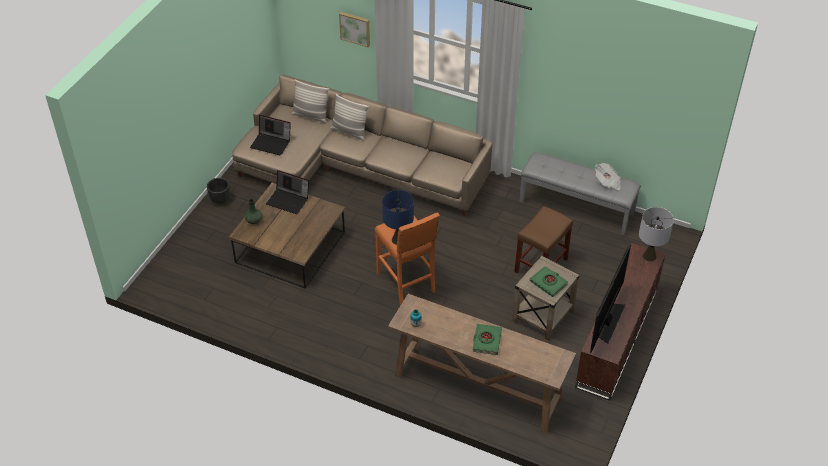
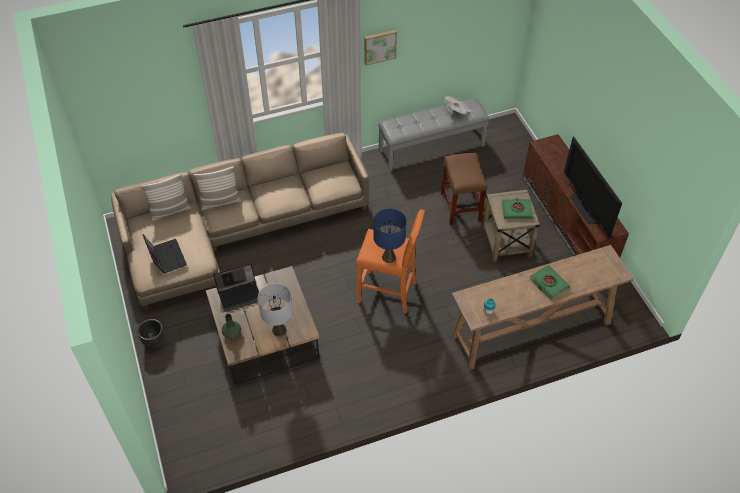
camera: 45 degrees left, 5 degrees up
laptop [250,115,291,156] -> laptop turned 90 degrees counterclockwise [142,234,187,273]
picture [339,12,370,47] -> picture moved to [364,30,397,66]
grey table lamp [639,207,674,261] -> grey table lamp moved to [258,284,293,336]

